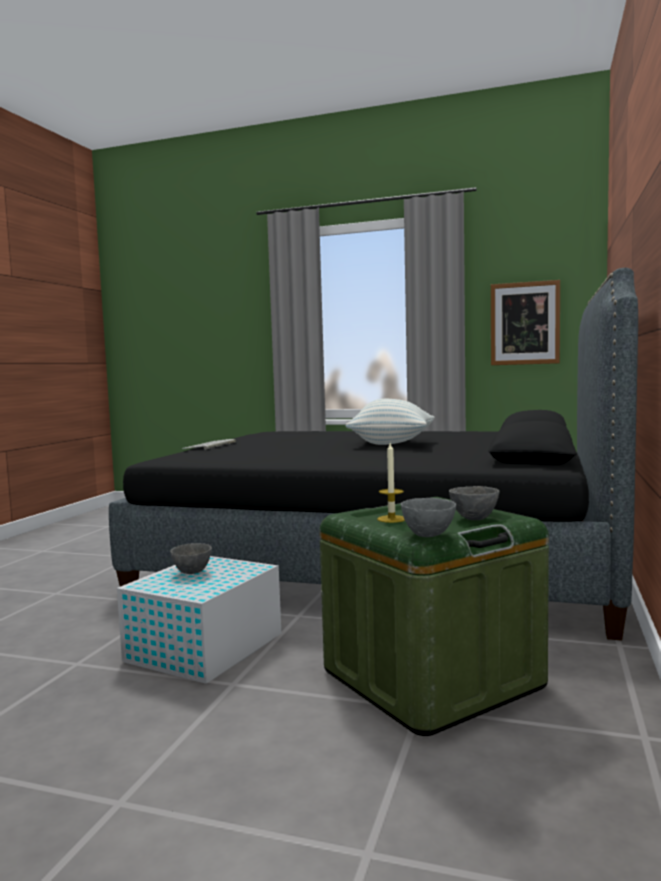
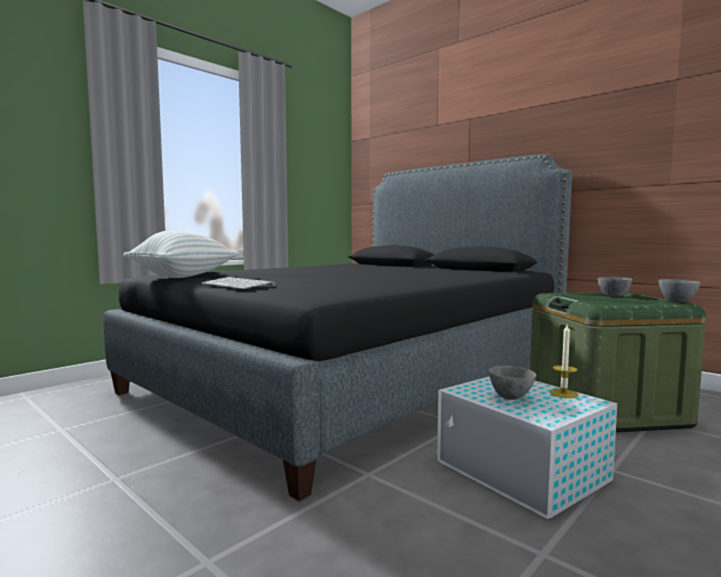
camera: 65 degrees left, 0 degrees up
pillow [346,399,435,445] -> pillow moved to [124,230,239,278]
candle [377,443,405,523] -> candle moved to [550,325,578,398]
picture [491,280,560,365] -> none

